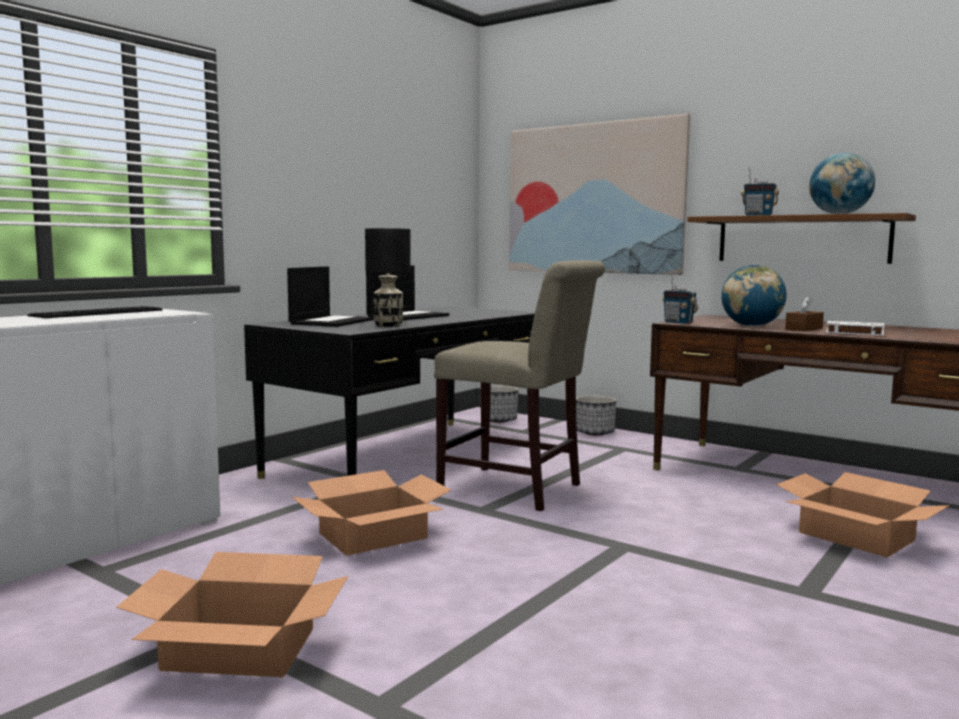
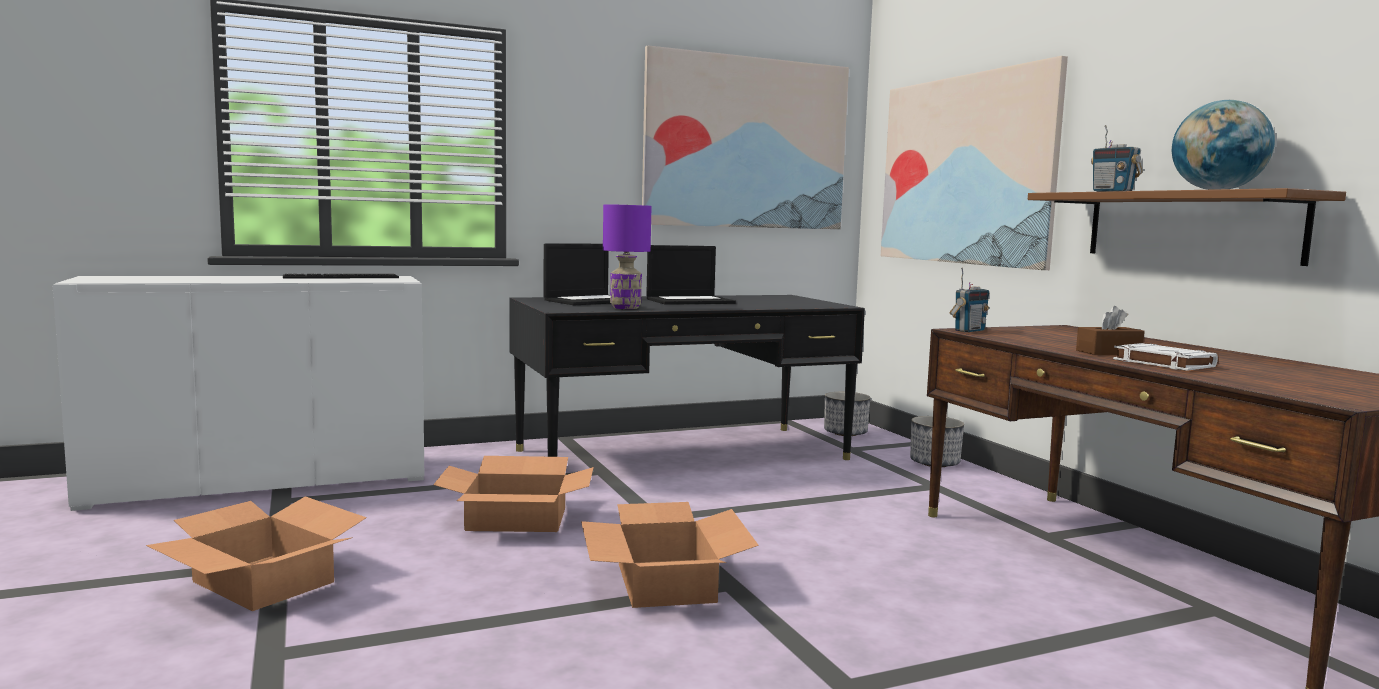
camera: 30 degrees right, 0 degrees up
black table lamp [365,228,411,327] -> purple table lamp [603,204,651,309]
beige chair [434,260,605,511] -> none
radio [662,273,698,324] -> radio turned 120 degrees counterclockwise [950,267,989,332]
globe [721,265,787,327] -> none
cardboard box [776,472,950,557] -> cardboard box moved to [581,502,759,608]
none -> picture [642,45,849,229]

